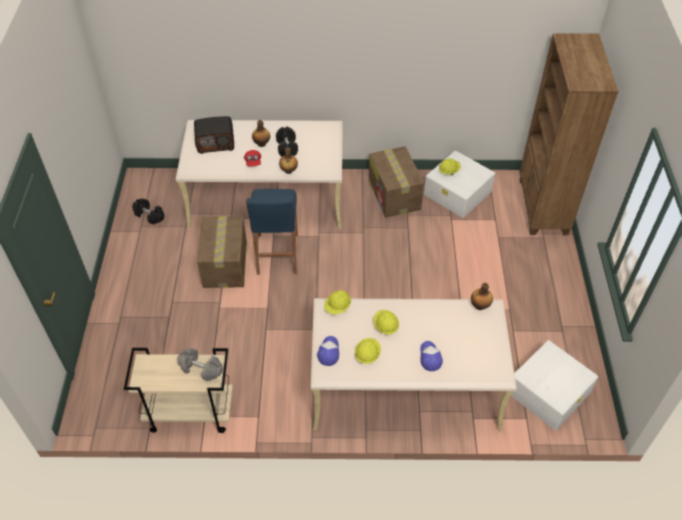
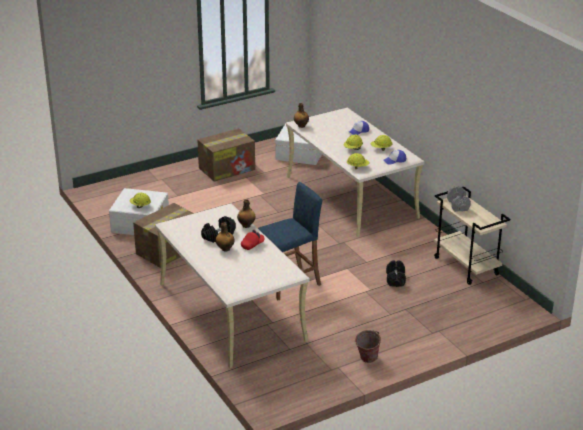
camera: 120 degrees left, 20 degrees down
black dumbbell [132,198,164,224] -> black dumbbell moved to [386,260,406,287]
radio [194,116,234,154] -> none
cardboard box [197,216,247,288] -> cardboard box moved to [197,128,255,182]
brown bookcase [519,33,619,235] -> none
none -> bucket [354,330,381,363]

